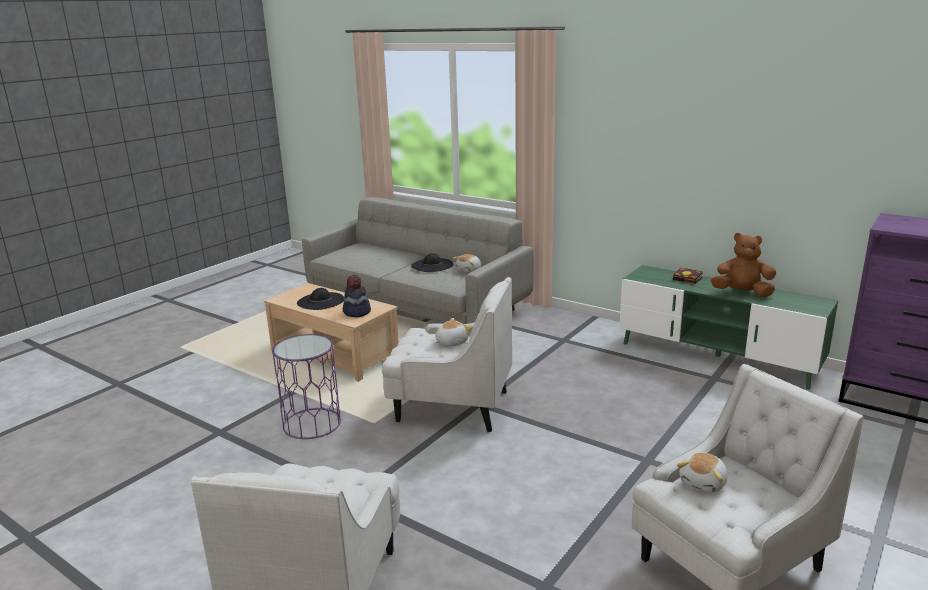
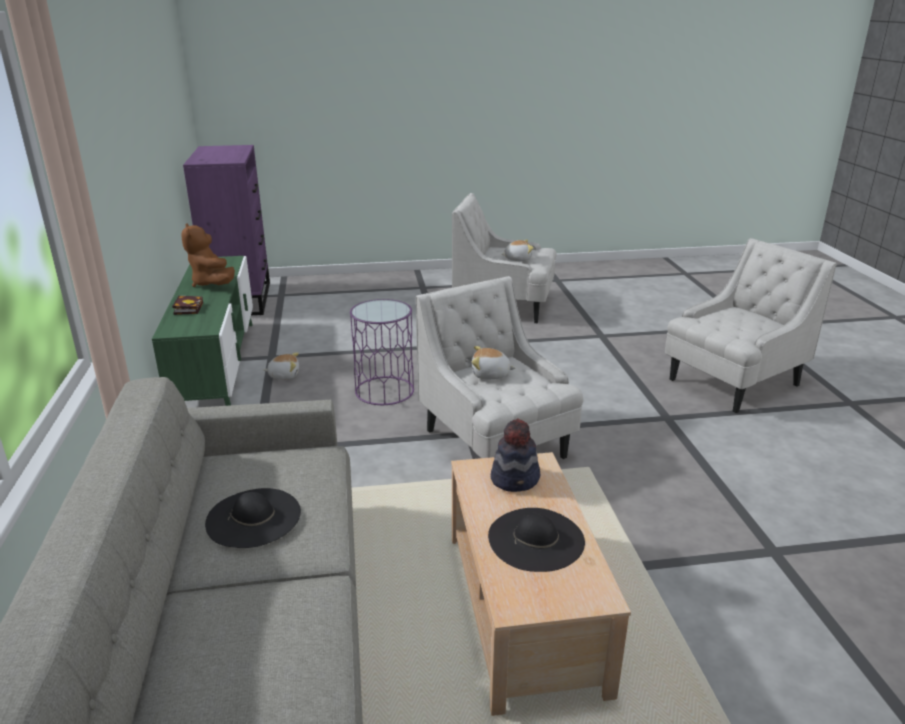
camera: 135 degrees left, 5 degrees up
purple side table [272,334,341,439] -> purple side table moved to [350,299,414,405]
plush toy [453,254,481,273] -> plush toy moved to [263,352,299,379]

